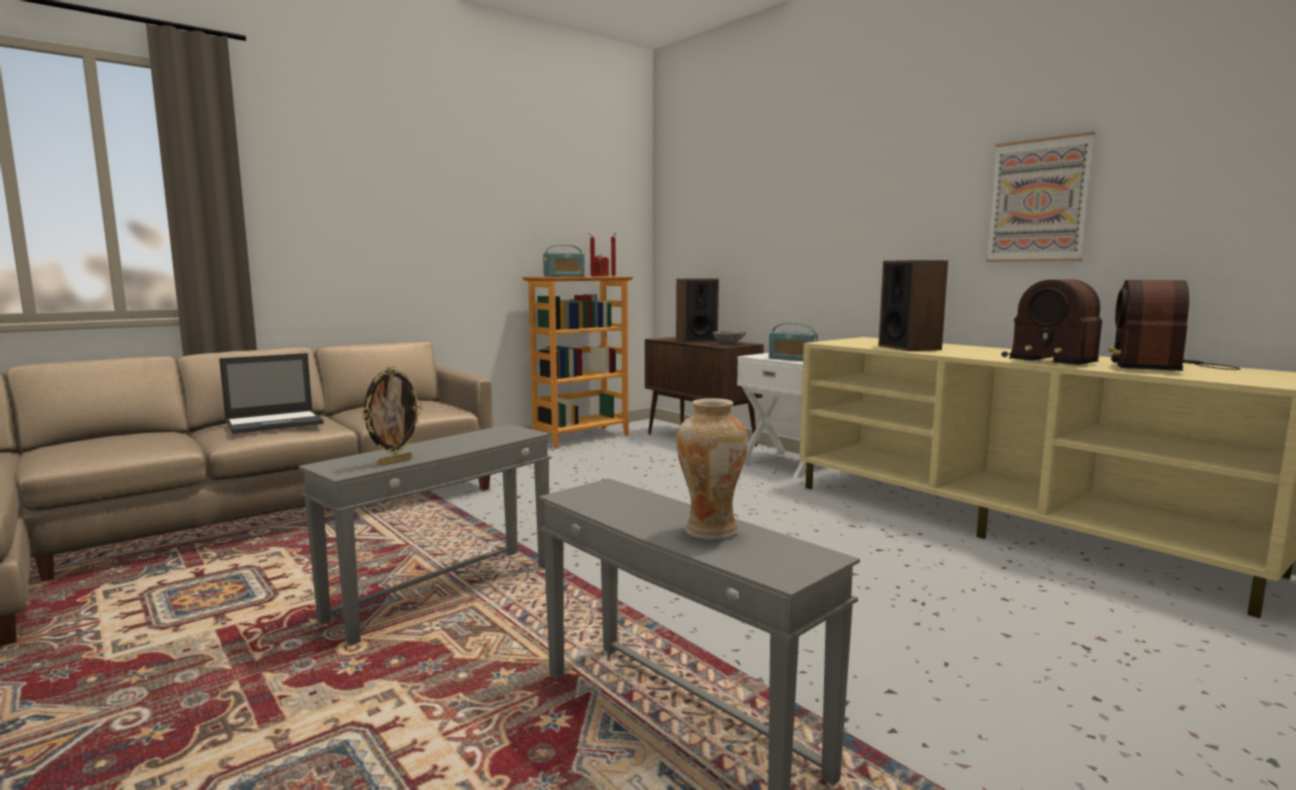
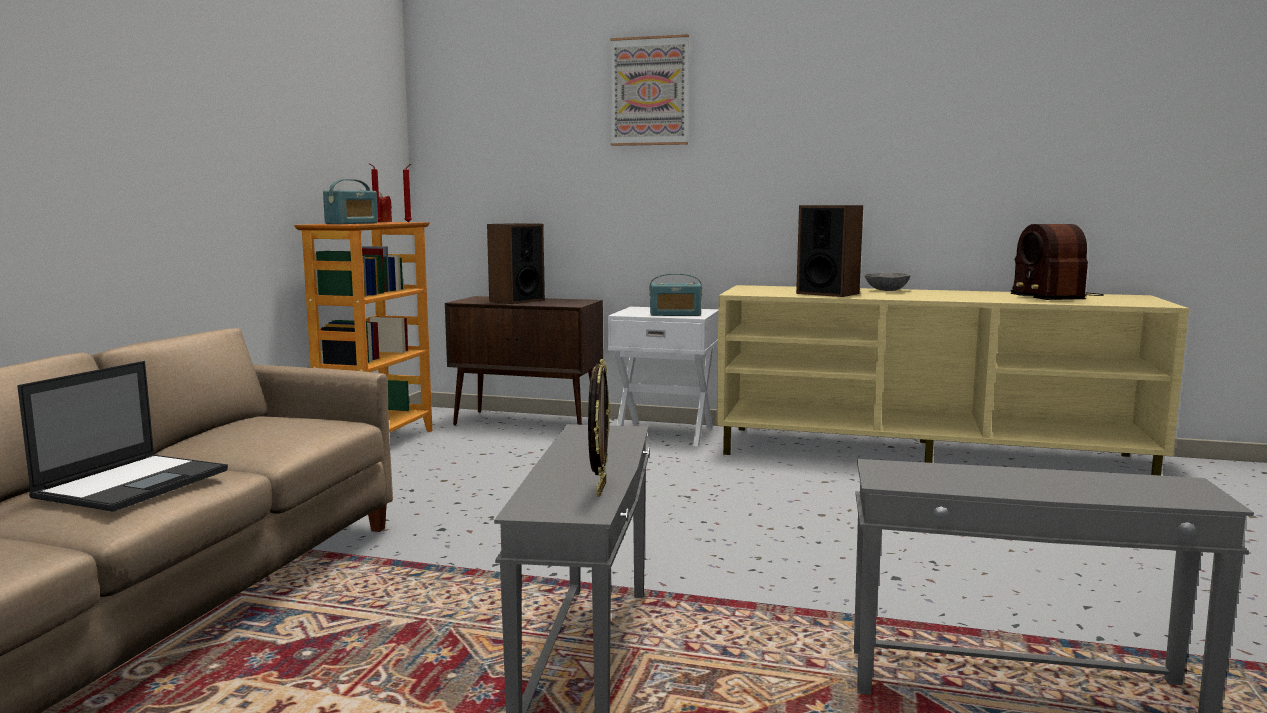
camera: 35 degrees left, 0 degrees up
vase [676,398,748,540] -> none
grey bowl [713,331,746,345] -> grey bowl moved to [865,272,910,291]
picture [986,131,1095,262] -> picture moved to [610,34,689,146]
radio [1001,279,1102,365] -> none

